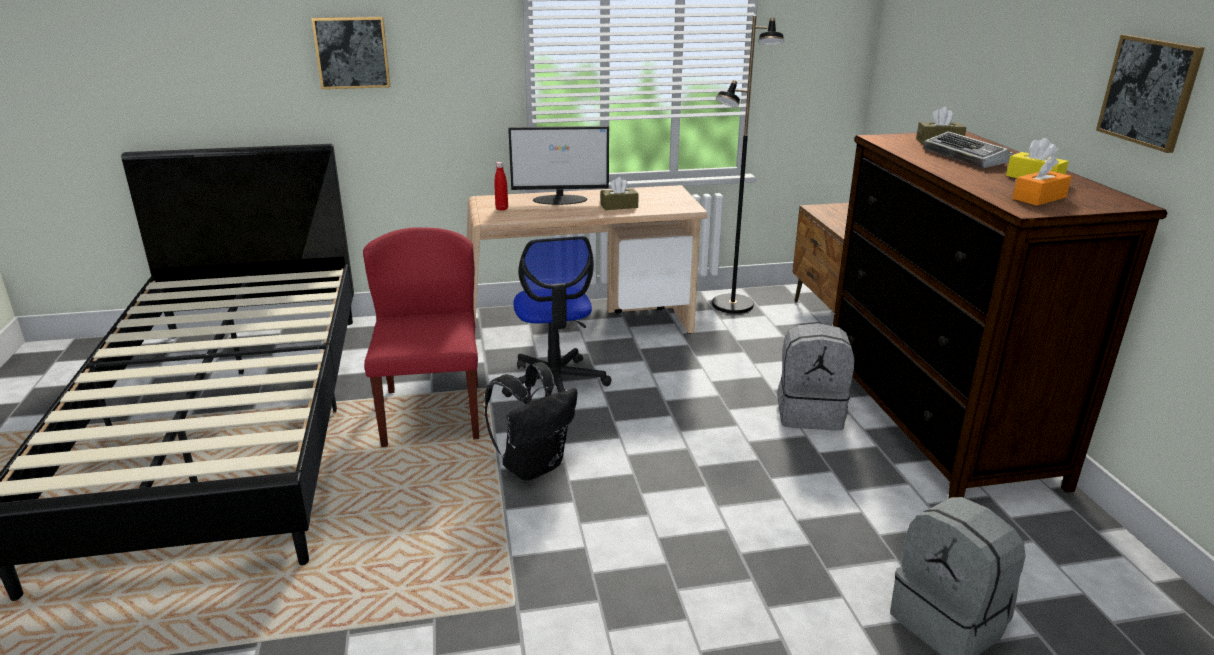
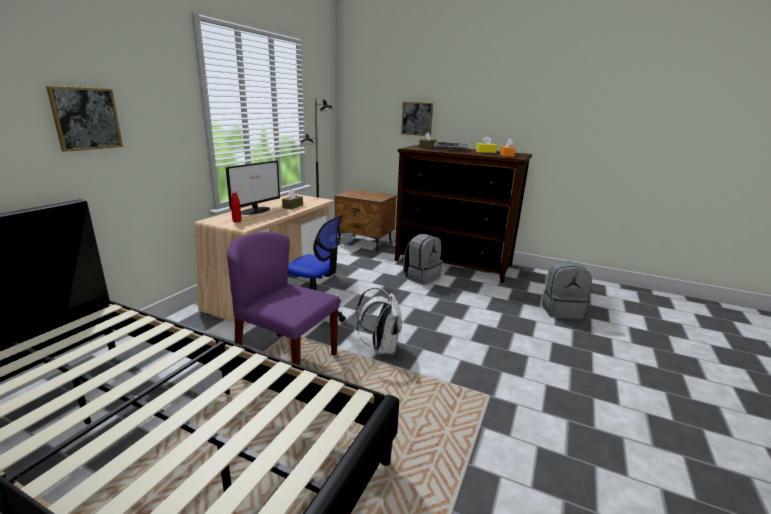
camera: 55 degrees left, 5 degrees down
red chair [363,228,479,447] -> purple chair [227,232,340,365]
black backpack [484,362,578,481] -> white backpack [356,286,402,355]
picture [1096,34,1205,153] -> picture moved to [401,102,433,136]

